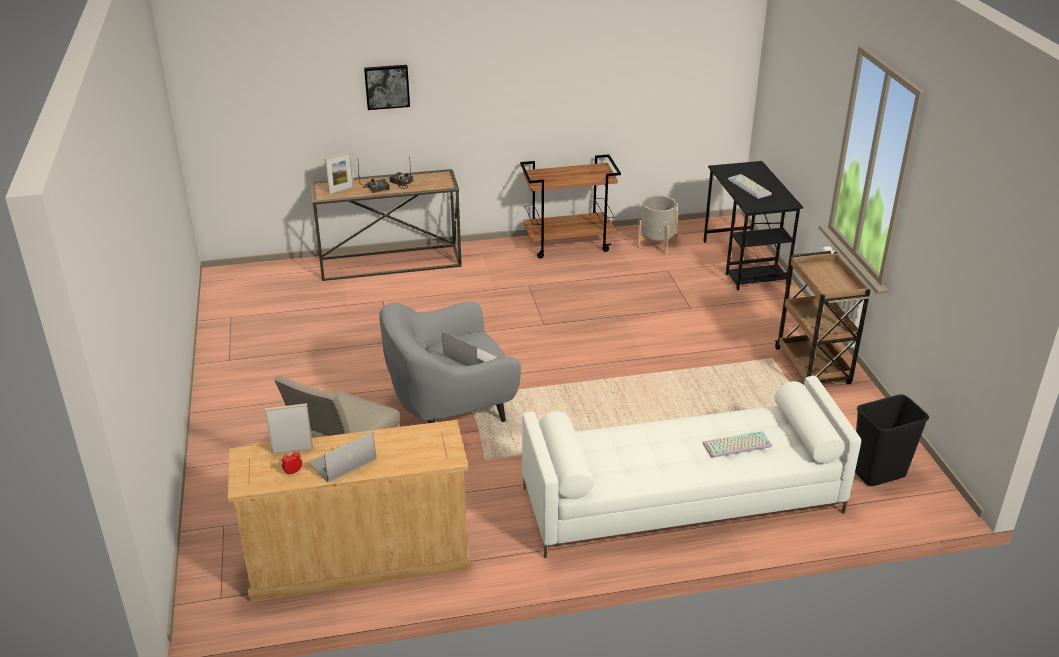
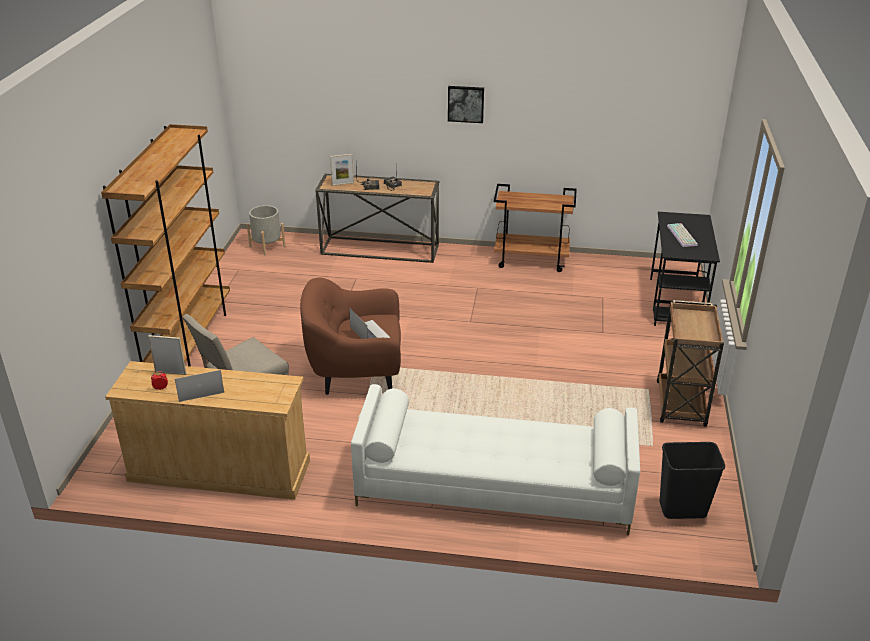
camera: 20 degrees right, 0 degrees up
picture [364,65,410,110] -> picture moved to [448,86,484,123]
grey armchair [379,302,521,423] -> brown armchair [300,277,401,395]
grey planter [637,196,678,255] -> grey planter moved to [247,205,286,256]
keyboard [702,431,772,458] -> none
none -> brown bookcase [101,124,230,367]

